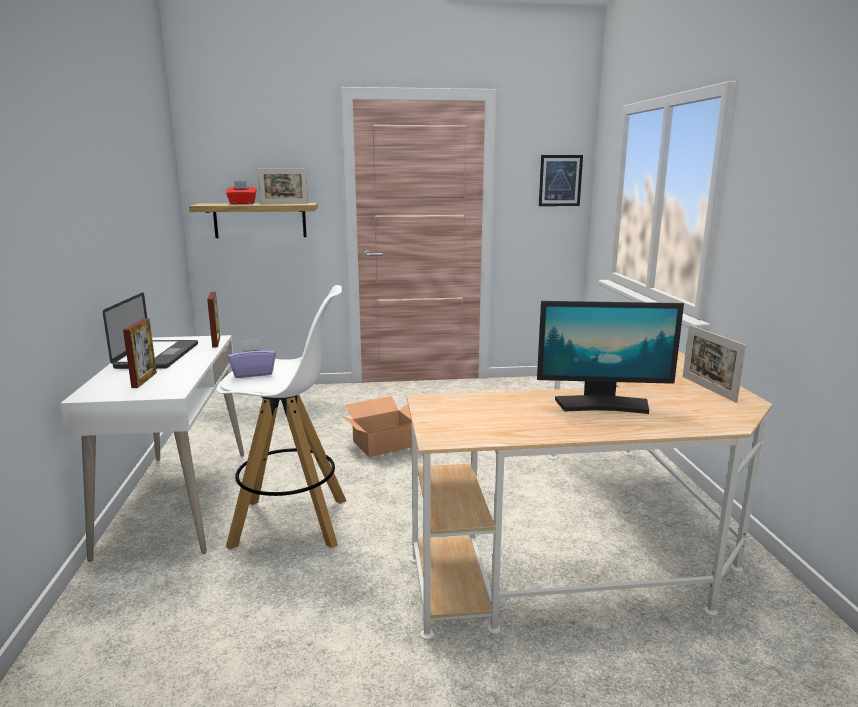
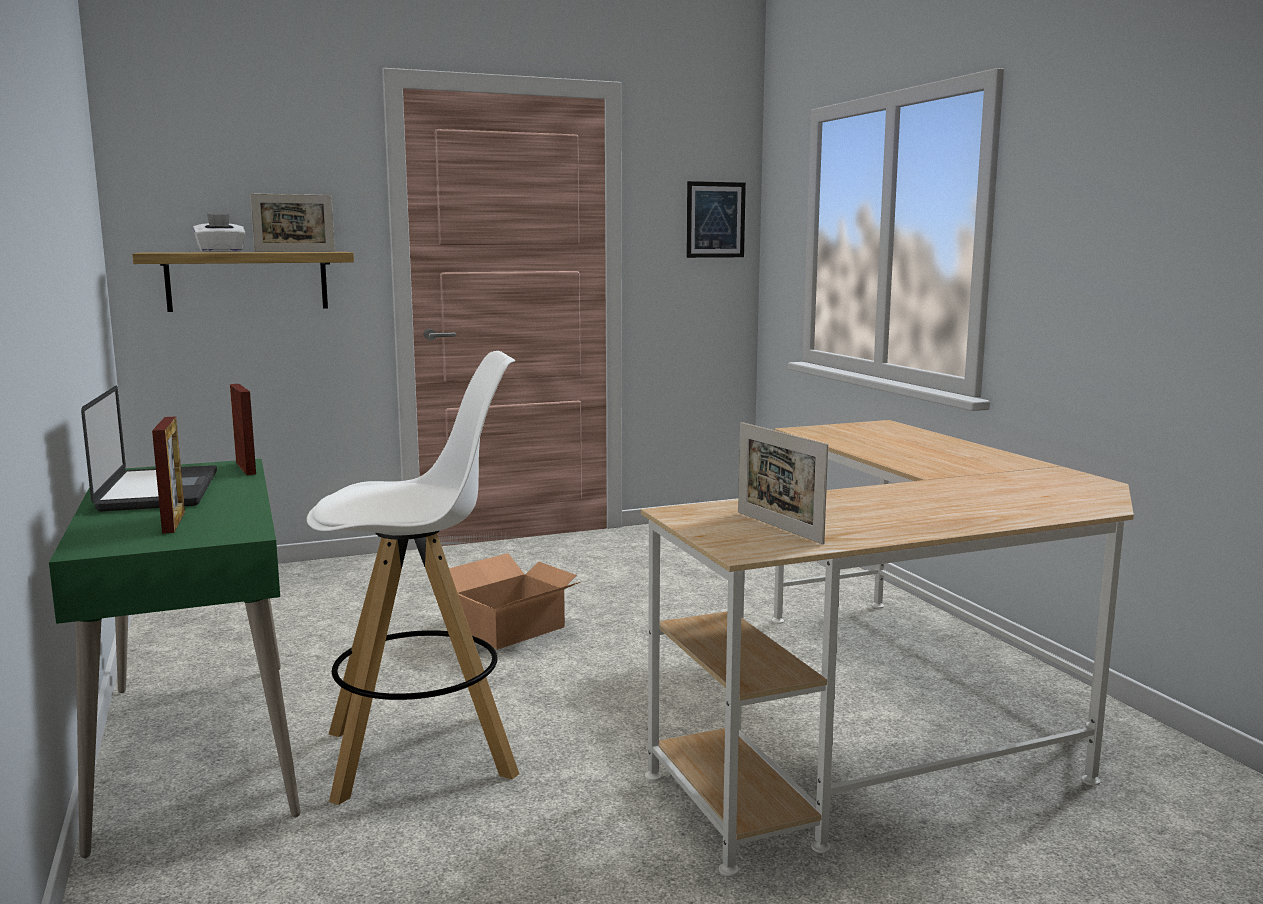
camera: 15 degrees left, 5 degrees down
white desk [60,335,244,562] -> green desk [49,459,301,858]
red tissue box [226,181,256,204] -> white tissue box [193,214,246,252]
purple tissue box [228,339,276,378] -> none
monitor [537,301,684,414] -> none
picture frame [683,325,746,403] -> picture frame moved to [738,422,828,544]

